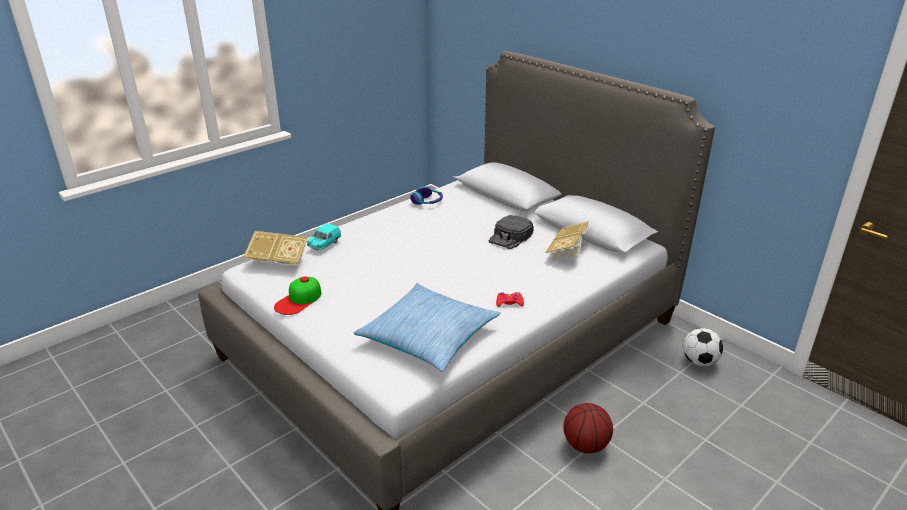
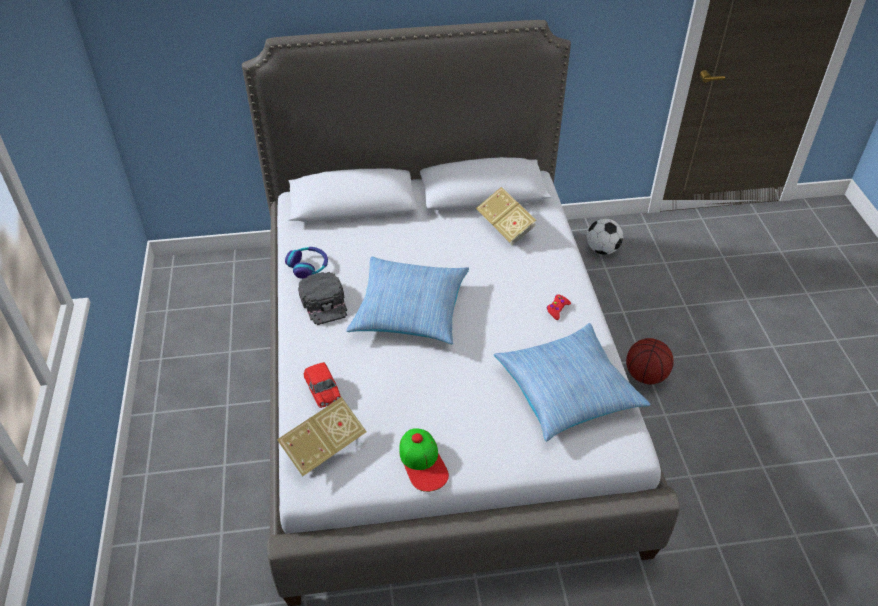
camera: 55 degrees left, 15 degrees up
turquoise toy car [307,224,341,250] -> red toy car [304,362,341,408]
black cap [489,215,534,249] -> black cap moved to [298,272,347,325]
none -> pillow [346,257,469,345]

